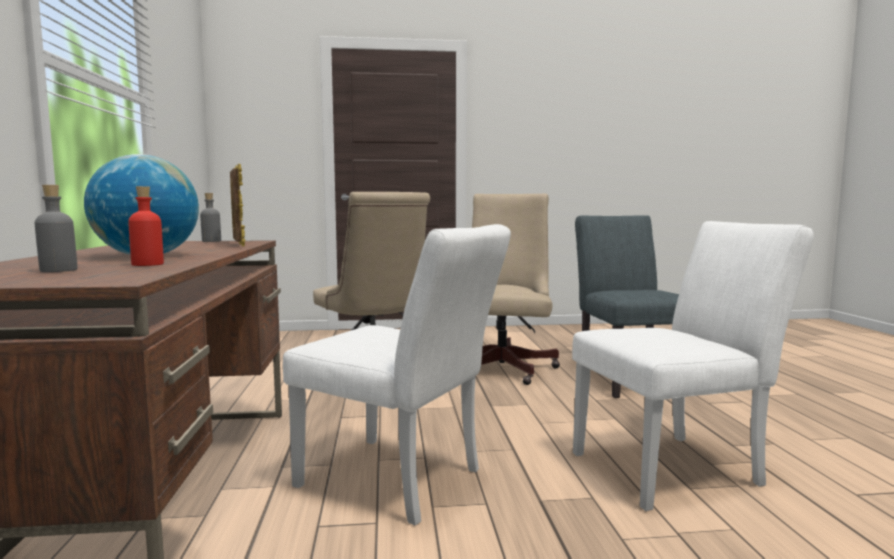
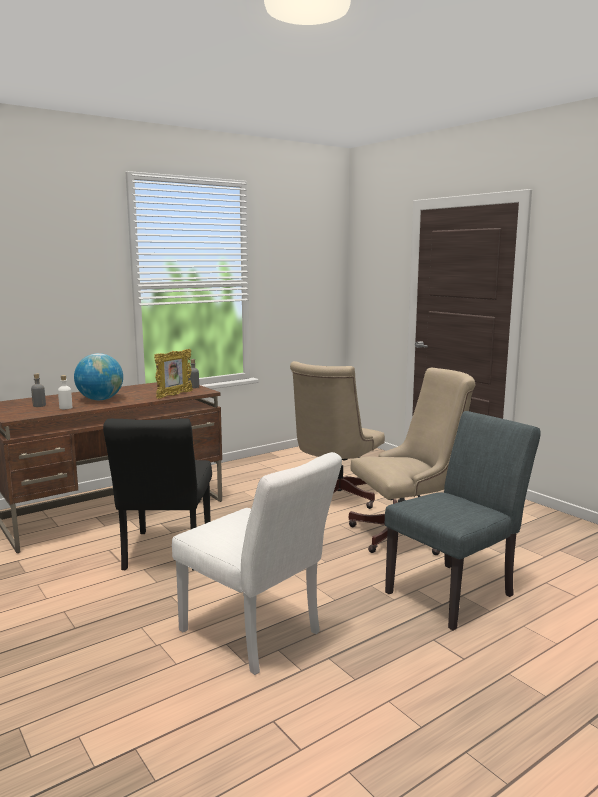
camera: 60 degrees right, 5 degrees up
red bottle [128,186,164,266] -> white bottle [58,375,72,409]
white chair [283,224,511,525] -> black chair [103,418,212,570]

